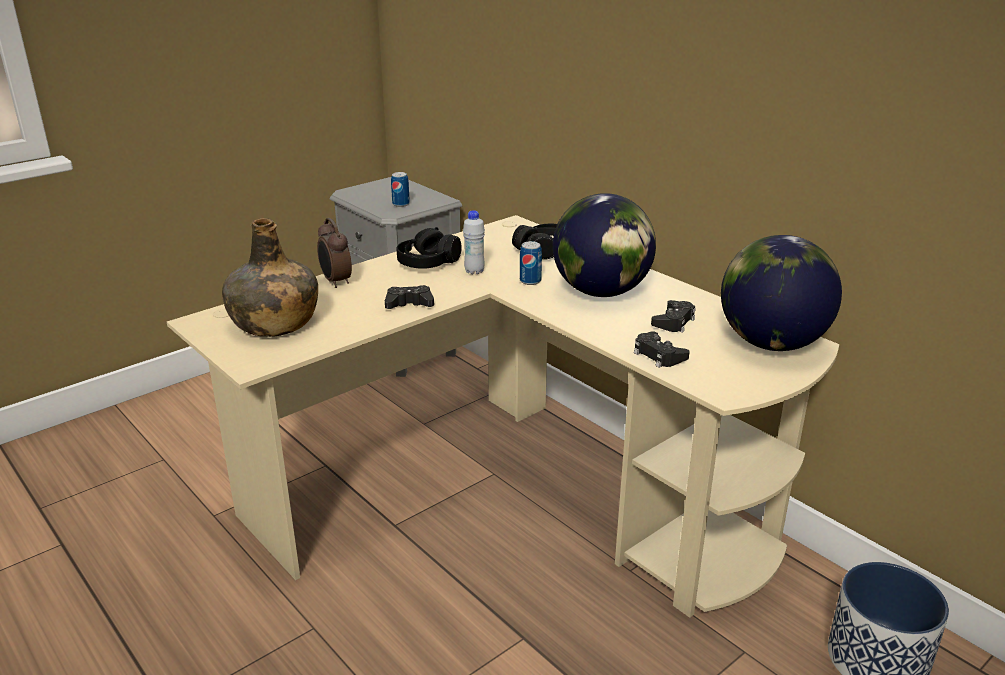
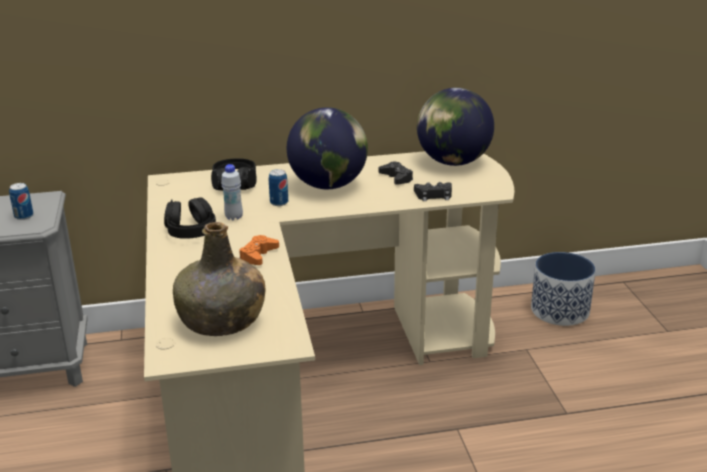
camera: 60 degrees left, 0 degrees up
alarm clock [317,218,352,288] -> none
black game controller [385,285,434,309] -> orange game controller [239,235,279,265]

